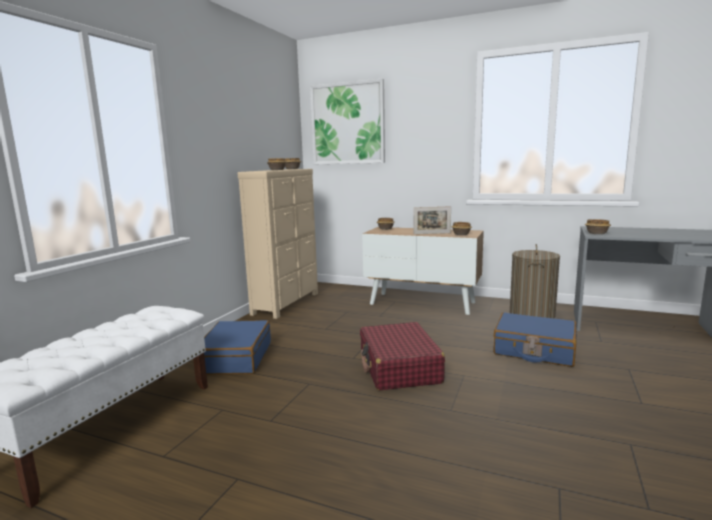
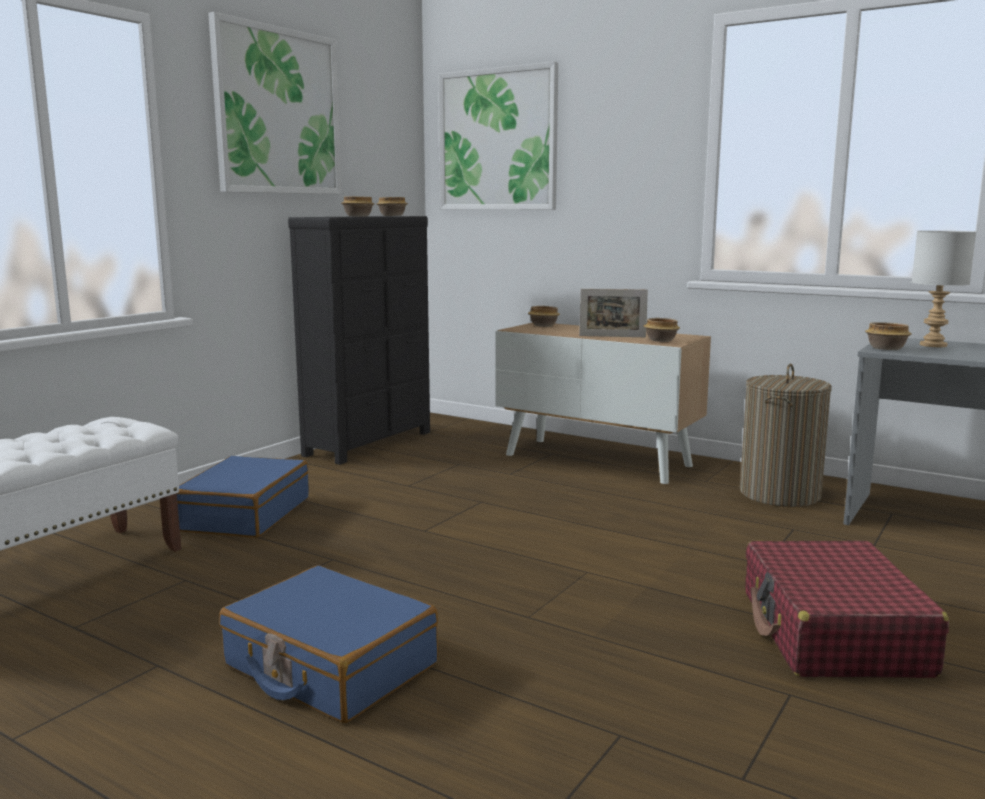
camera: 10 degrees right, 0 degrees up
beige dresser [238,169,318,319] -> black dresser [288,216,430,465]
red suitcase [360,322,445,390] -> red suitcase moved to [745,541,949,678]
blue suitcase [494,312,577,367] -> blue suitcase moved to [219,565,438,723]
none -> picture [208,12,342,194]
none -> grey table lamp [912,231,976,347]

